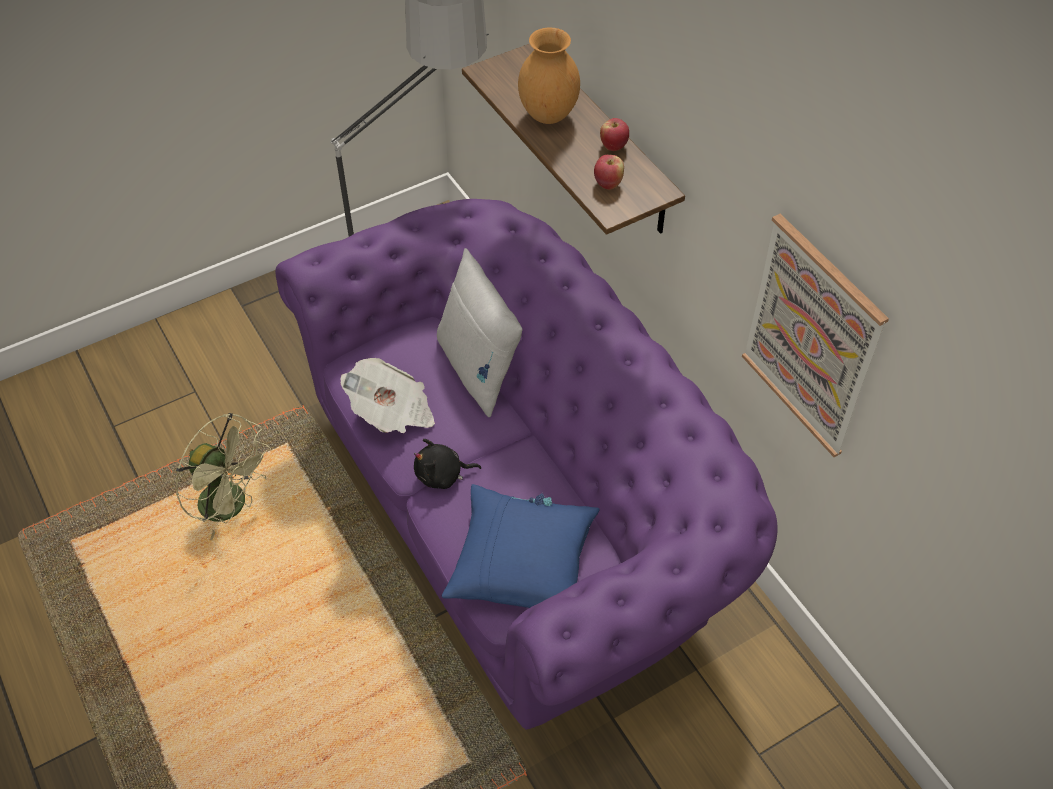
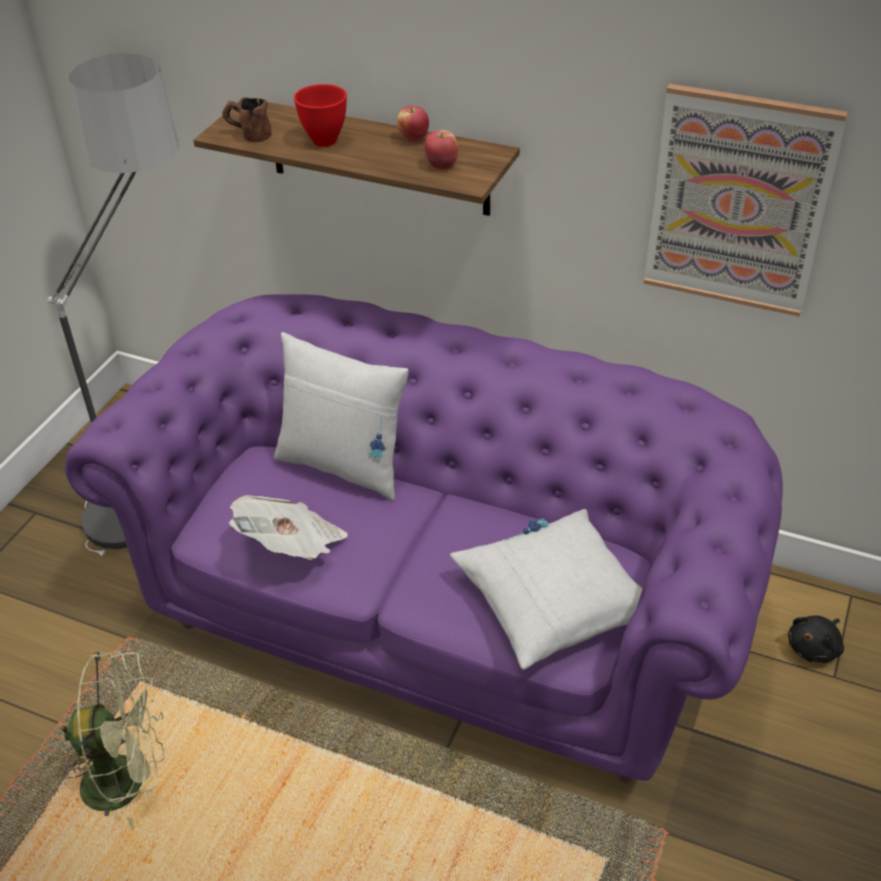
camera: 35 degrees left, 10 degrees down
black plush toy [414,439,481,489] -> black plush toy moved to [788,615,844,663]
blue pillow [442,484,600,608] -> grey pillow [450,509,643,670]
brown vase [518,28,580,124] -> red bowl [294,84,347,147]
none -> brown mug [222,97,271,142]

